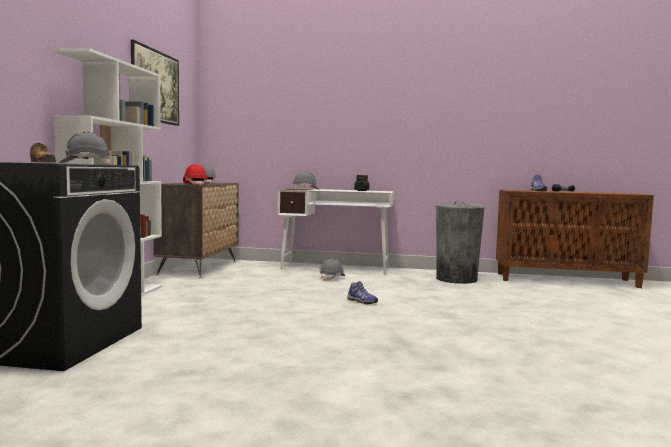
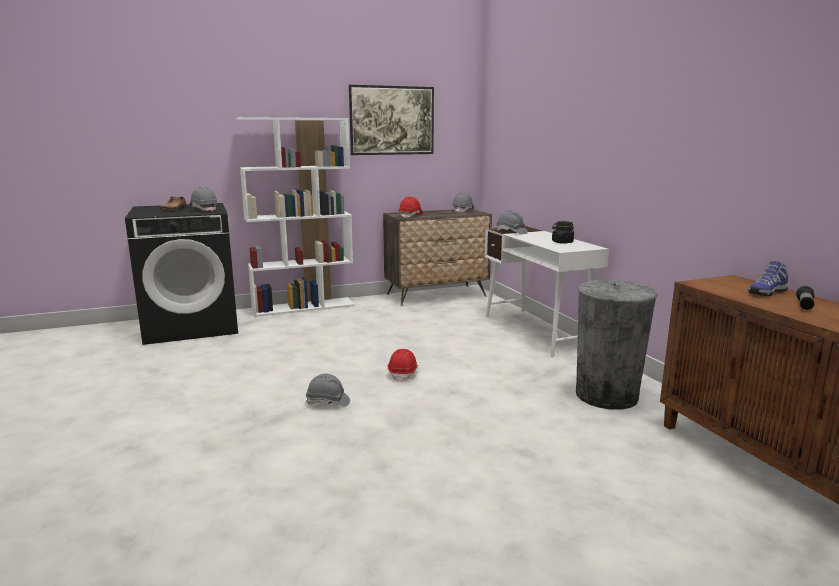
camera: 60 degrees right, 10 degrees up
grey hard hat [320,259,345,281] -> grey hard hat moved to [306,374,350,406]
shoe [347,281,378,304] -> red hard hat [388,349,418,382]

